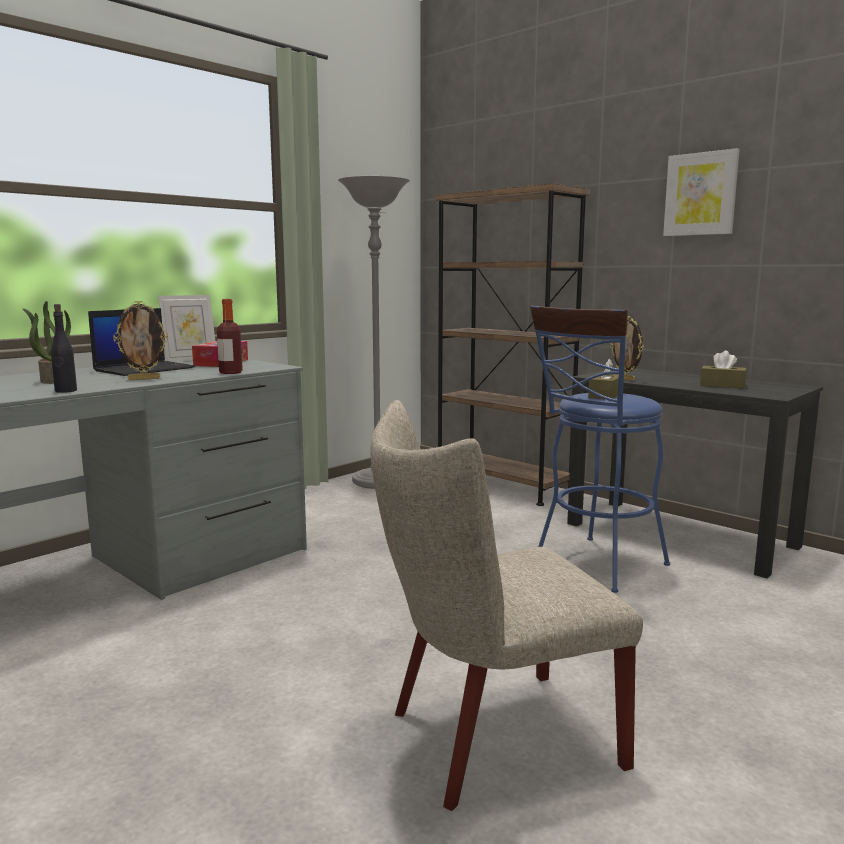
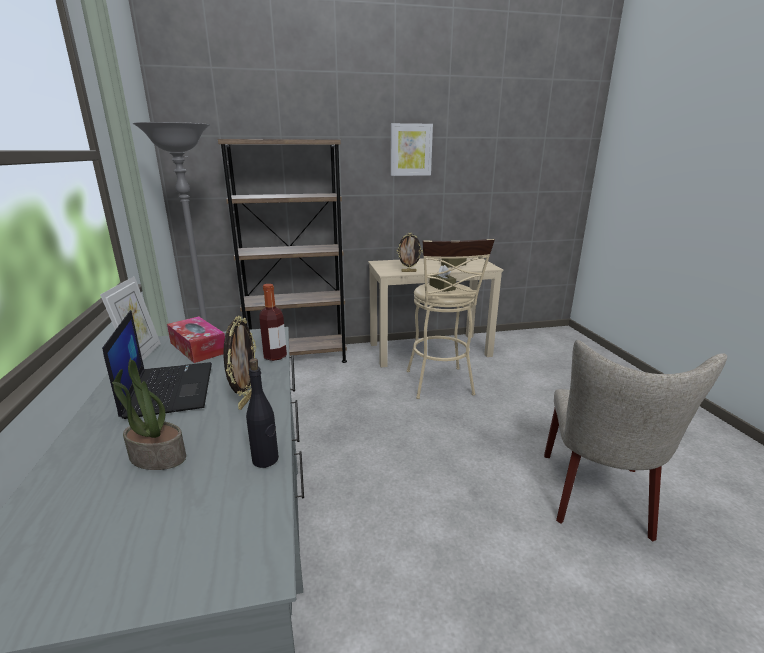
camera: 55 degrees left, 10 degrees up
blue stool [530,306,670,593] -> beige stool [407,239,495,399]
black desk [567,369,823,578] -> beige desk [368,257,503,367]

